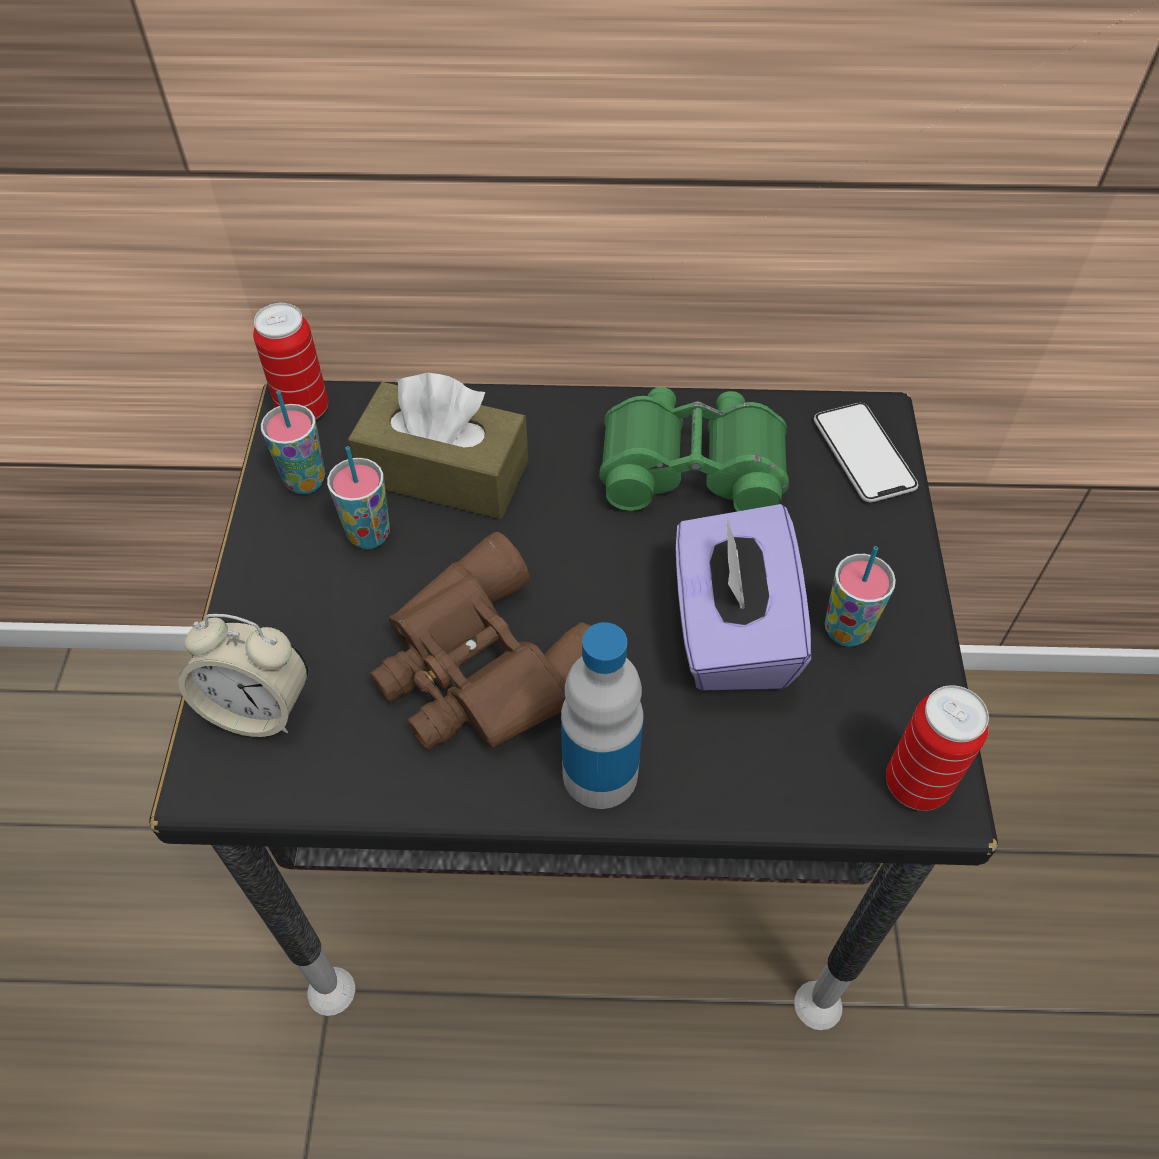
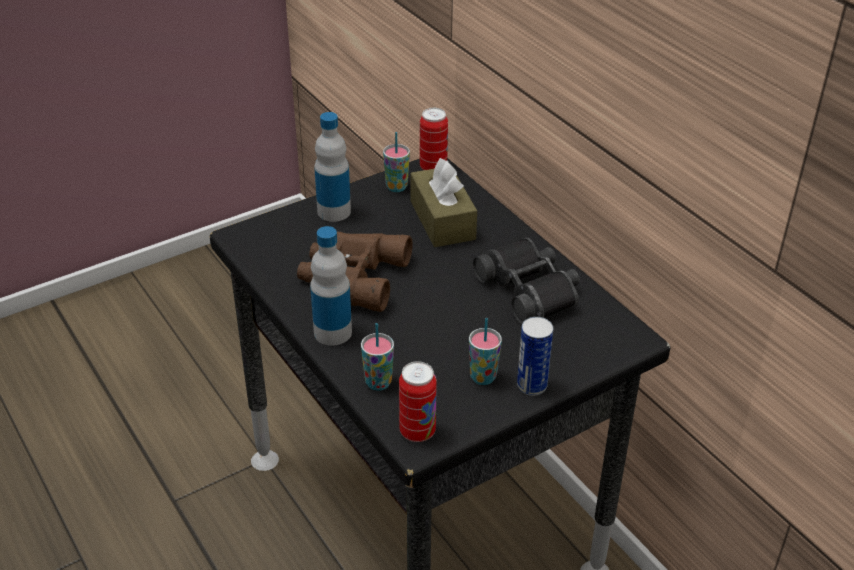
camera: 55 degrees right, 15 degrees down
alarm clock [178,614,308,737] -> none
cup [327,446,390,549] -> cup moved to [361,323,394,391]
green binoculars [599,387,789,511] -> black binoculars [473,238,580,323]
purple tissue box [676,504,811,691] -> none
phone [814,403,918,503] -> none
none -> bottle [314,112,351,222]
none -> can [517,317,553,396]

